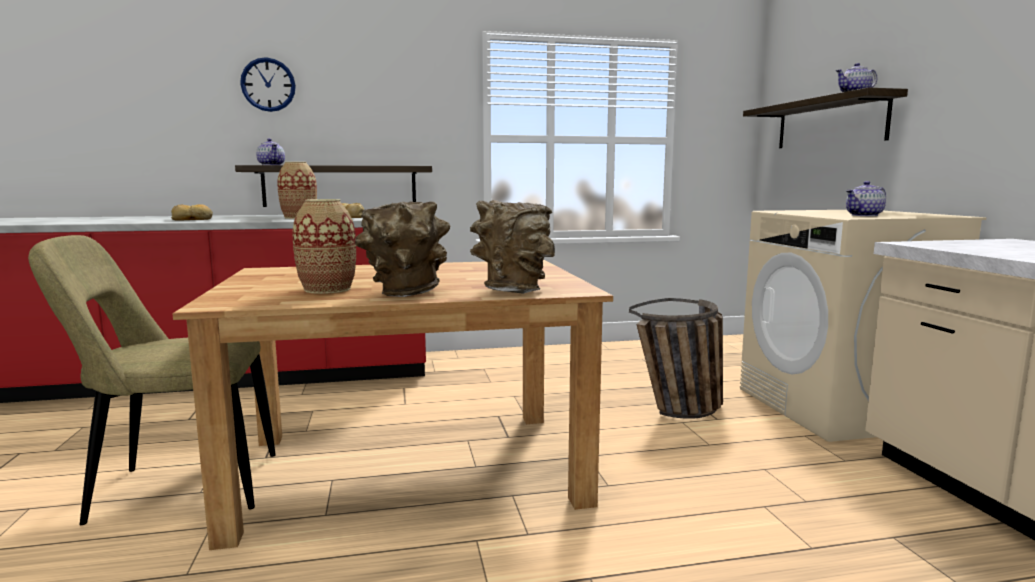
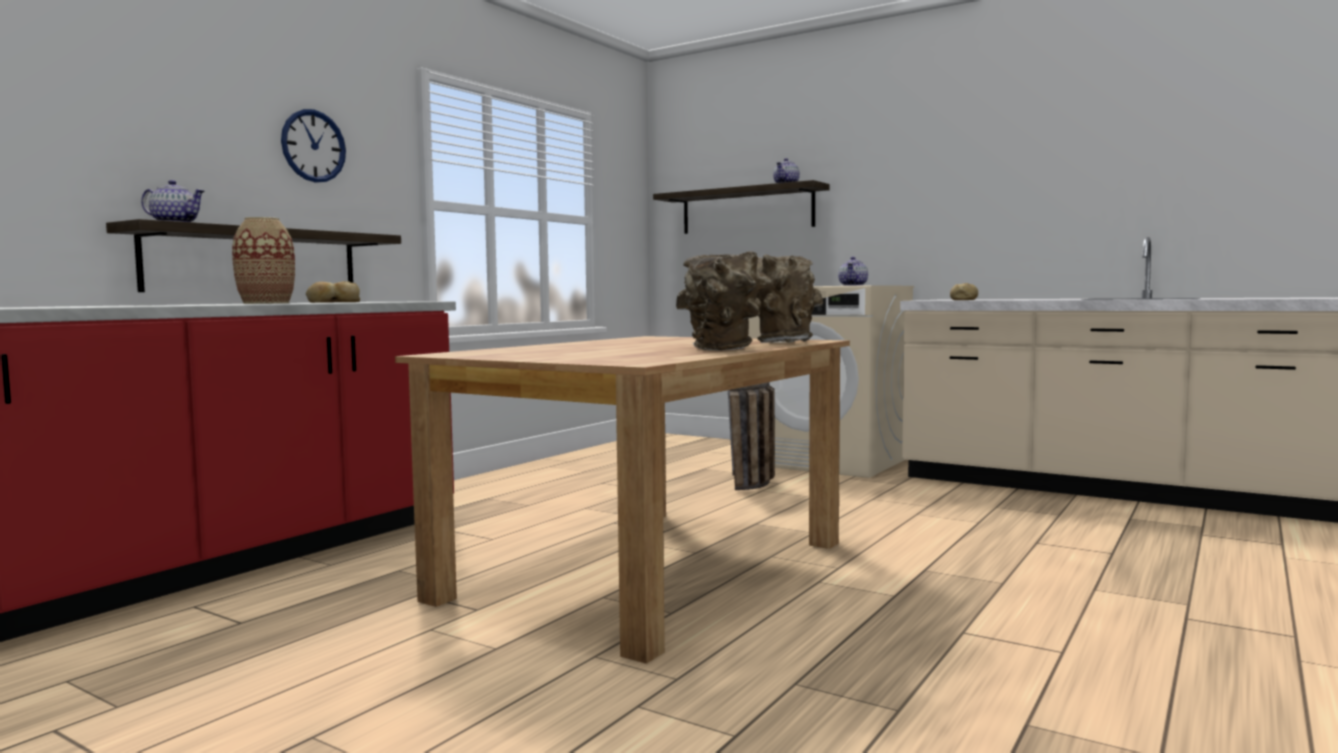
camera: 45 degrees left, 5 degrees down
beige chair [28,235,276,525] -> none
bread [171,205,213,220] -> bread moved to [950,283,978,300]
wall clock [240,57,296,112] -> wall clock moved to [281,109,346,183]
vase [292,199,356,294] -> none

